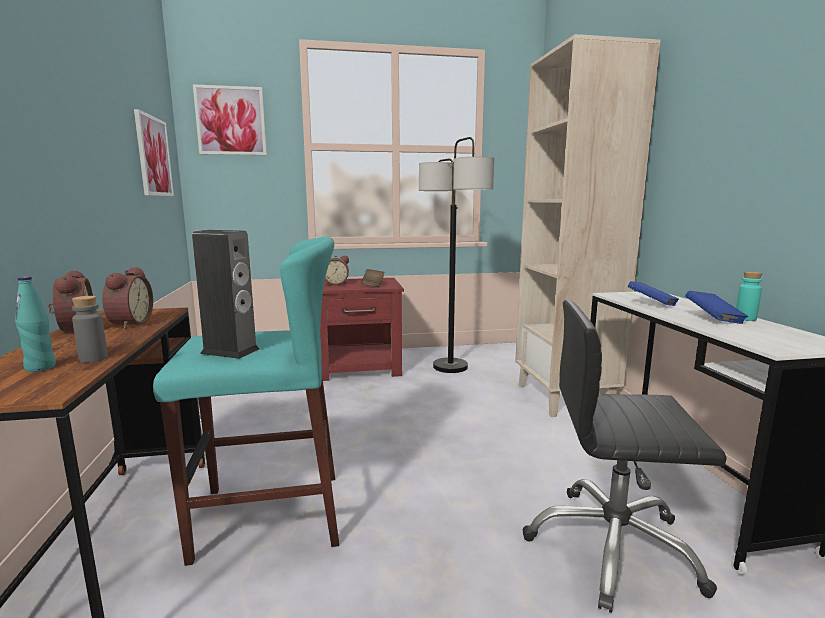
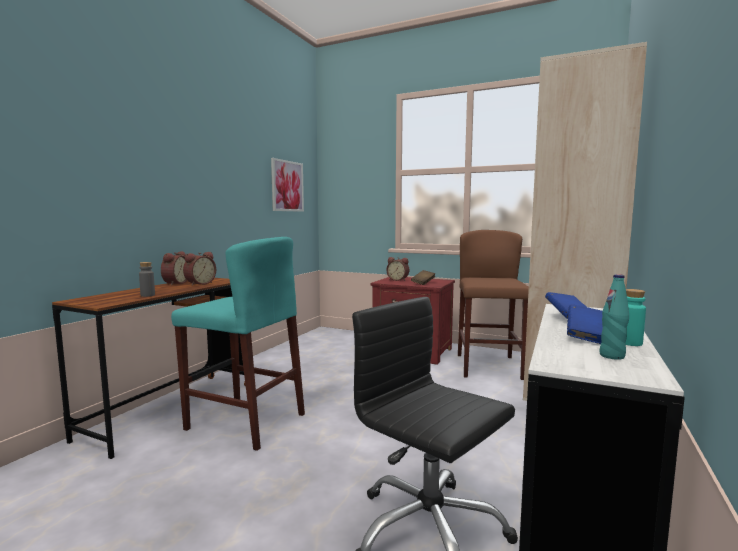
camera: 35 degrees right, 5 degrees down
turquoise bottle [15,276,56,372] -> turquoise bottle moved to [599,274,629,360]
speaker [192,230,260,359] -> none
picture [193,84,267,155] -> none
floor lamp [419,137,495,373] -> brown stool [458,230,529,380]

